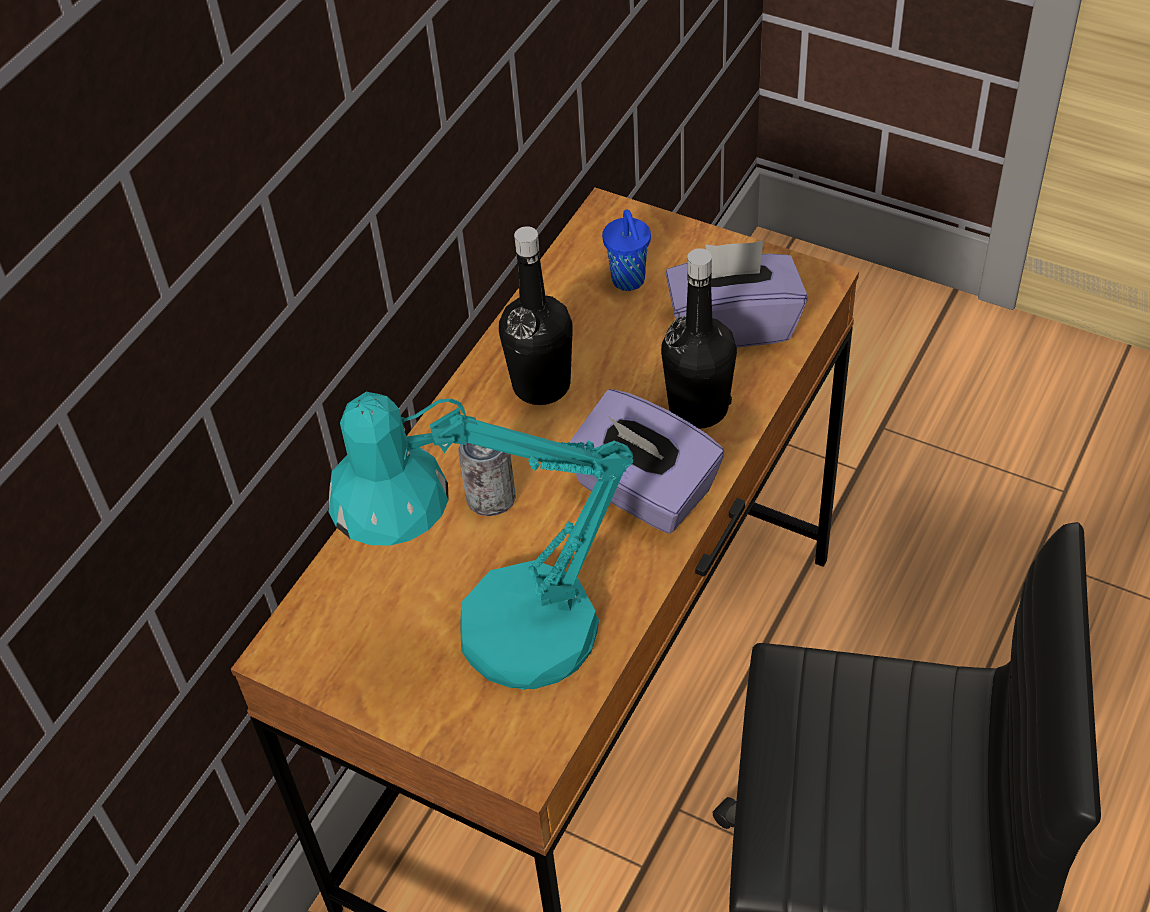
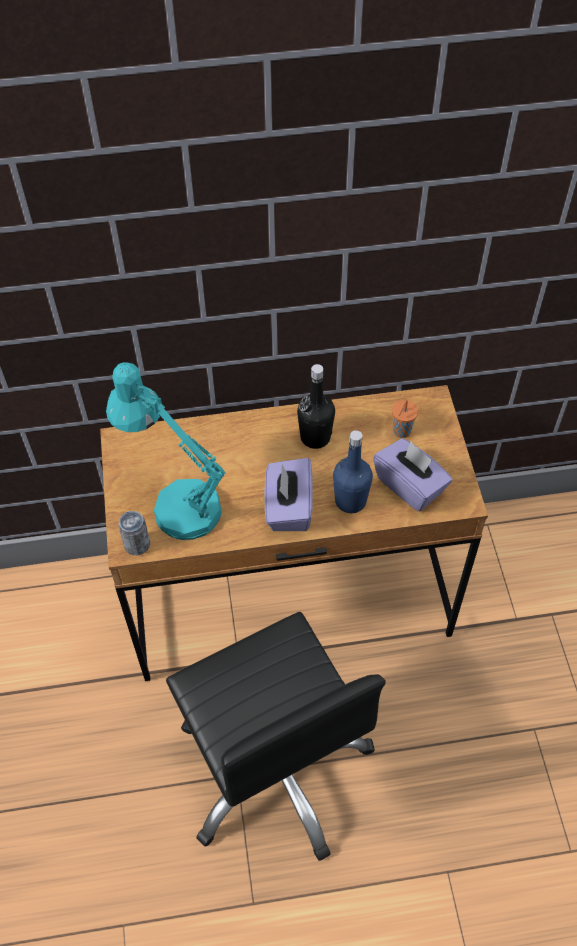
camera: 50 degrees right, 5 degrees up
can [458,443,516,516] -> can moved to [118,511,150,555]
blue cup [602,209,651,291] -> orange cup [392,399,418,438]
black bottle [661,248,737,428] -> blue bottle [333,430,373,513]

